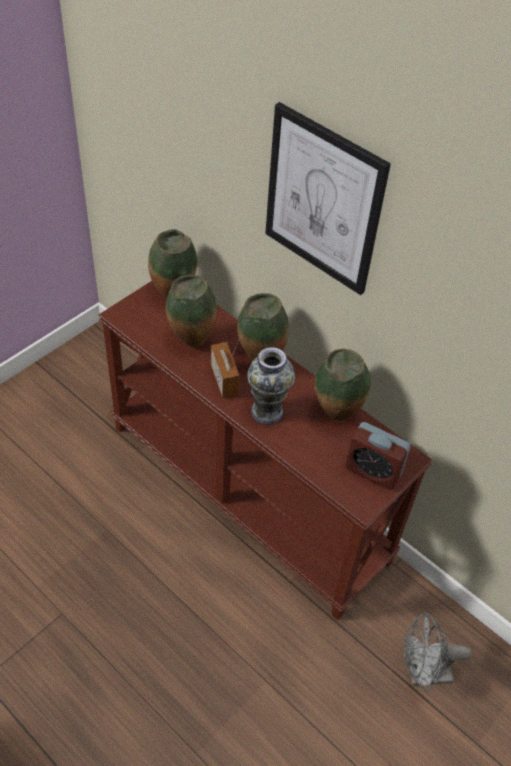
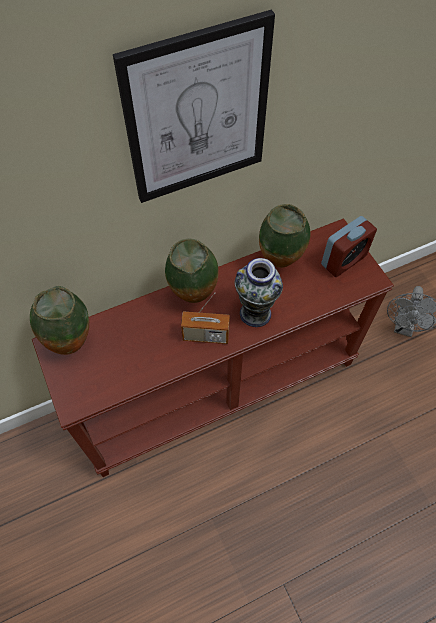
camera: 65 degrees left, 10 degrees up
vase [166,275,217,348] -> none

